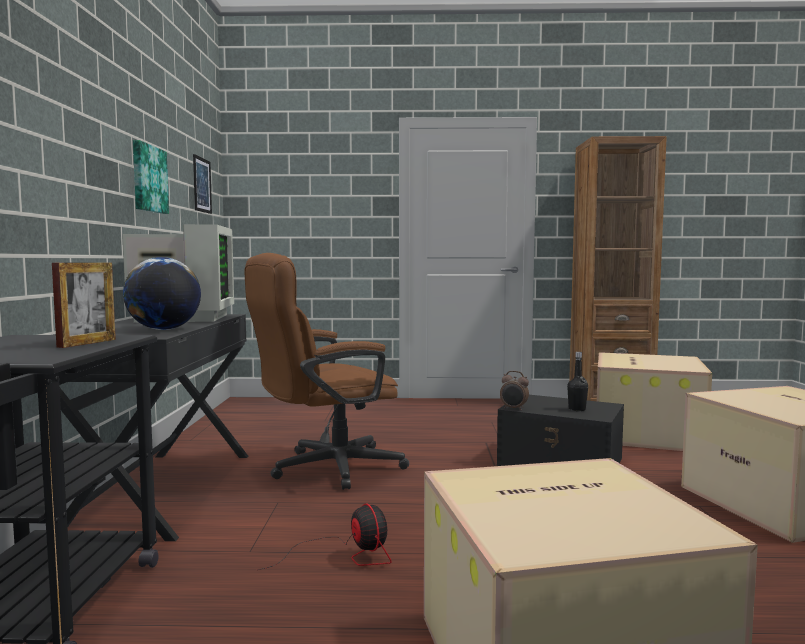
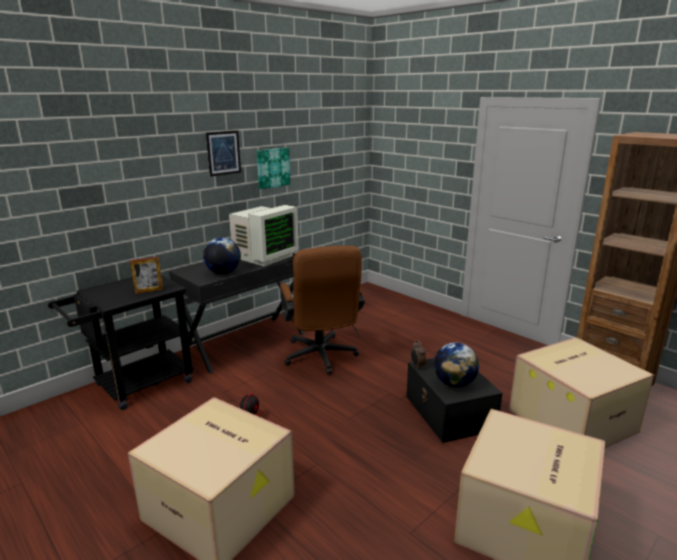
camera: 45 degrees right, 15 degrees up
picture [193,154,212,214] -> picture moved to [206,130,241,177]
brown office chair [245,253,409,490] -> brown office chair turned 120 degrees counterclockwise [280,246,365,374]
black bottle [567,352,588,411] -> globe [434,342,479,387]

